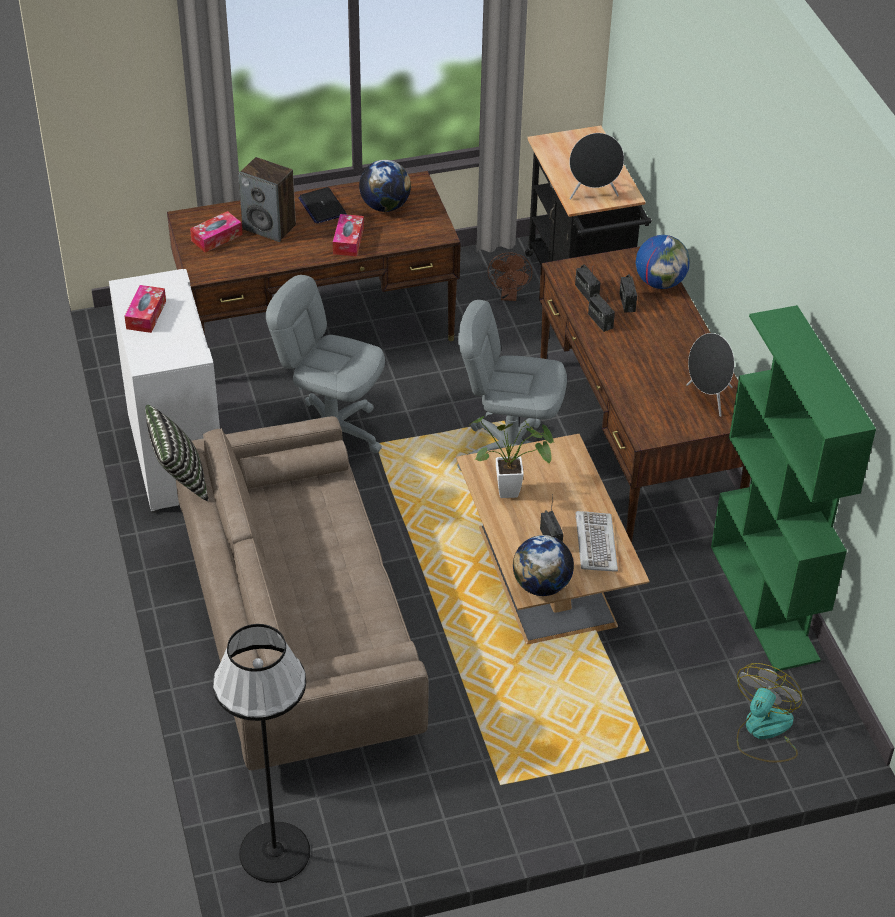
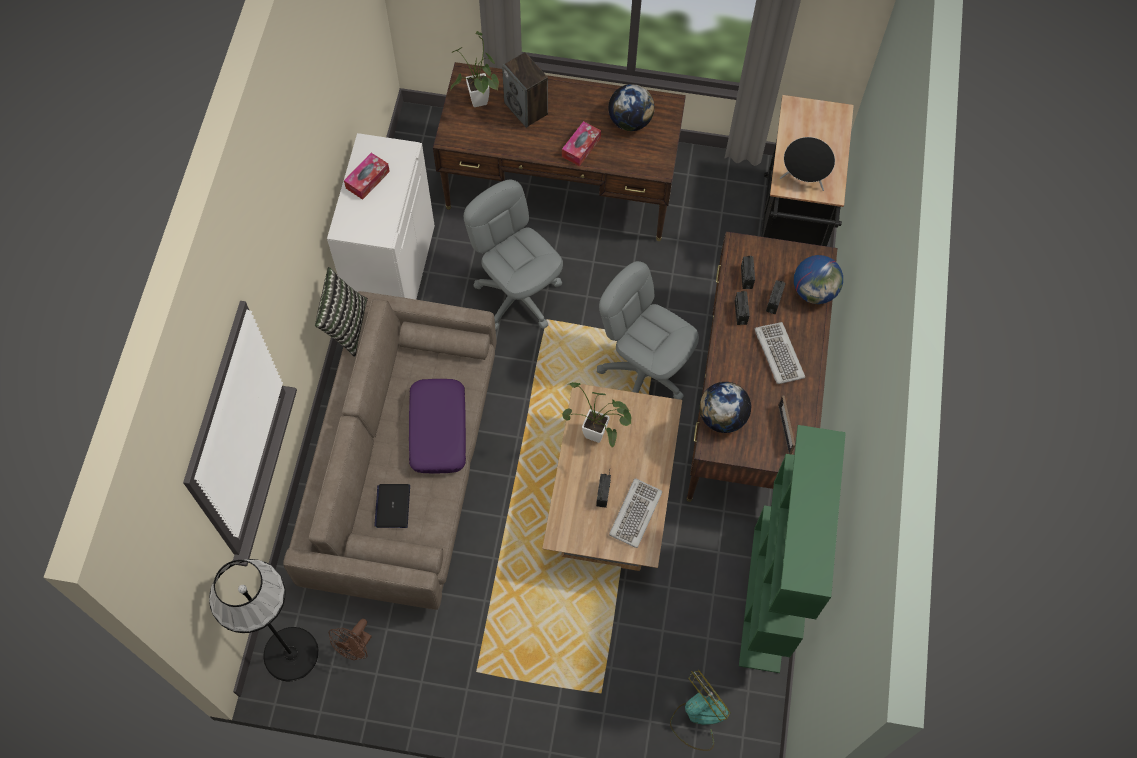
camera: 25 degrees right, 20 degrees up
tissue box [190,211,242,252] -> potted plant [450,31,499,107]
laptop [298,187,347,224] -> laptop moved to [374,484,410,528]
brown fan [488,252,532,301] -> brown fan moved to [329,619,372,660]
globe [513,535,574,596] -> globe moved to [699,382,751,433]
black speaker [686,333,734,417] -> picture frame [778,395,795,454]
none -> purple pillow [409,379,466,473]
none -> keyboard [755,322,805,384]

